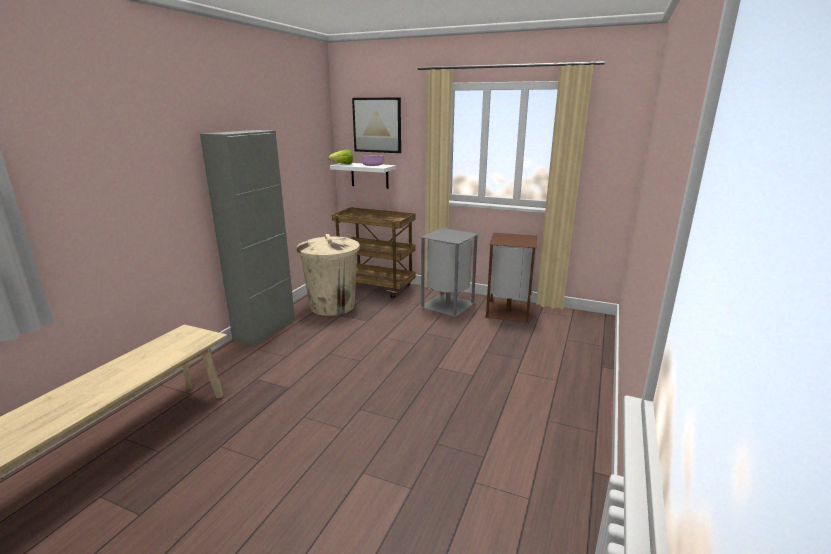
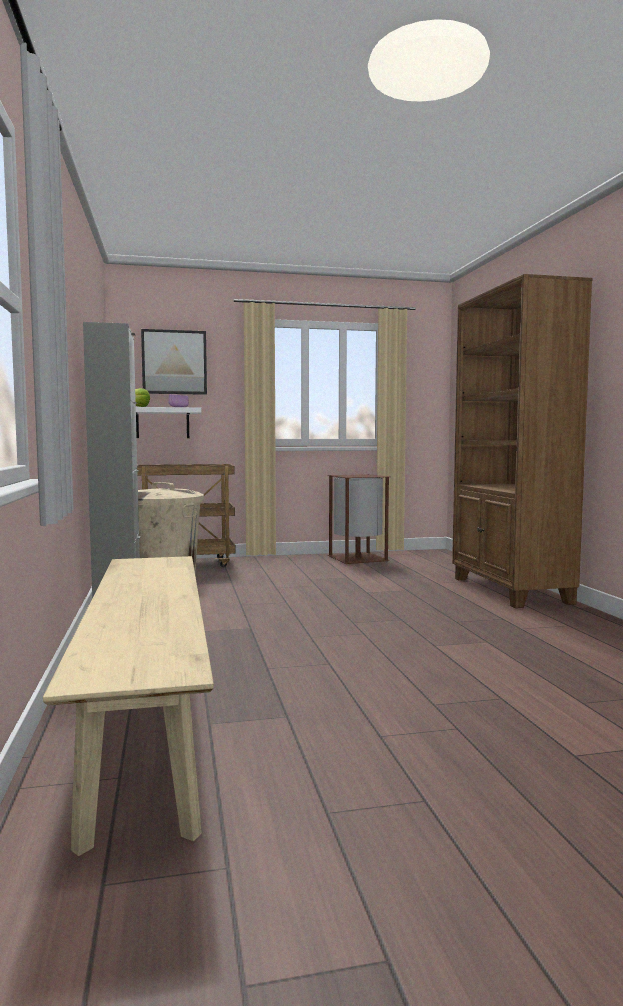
camera: 35 degrees left, 15 degrees down
grey trash can [420,228,479,317] -> none
none -> brown bookcase [452,274,593,608]

